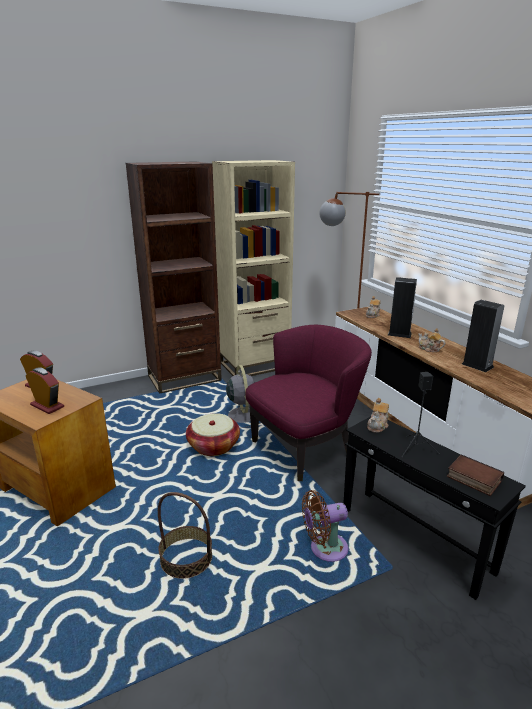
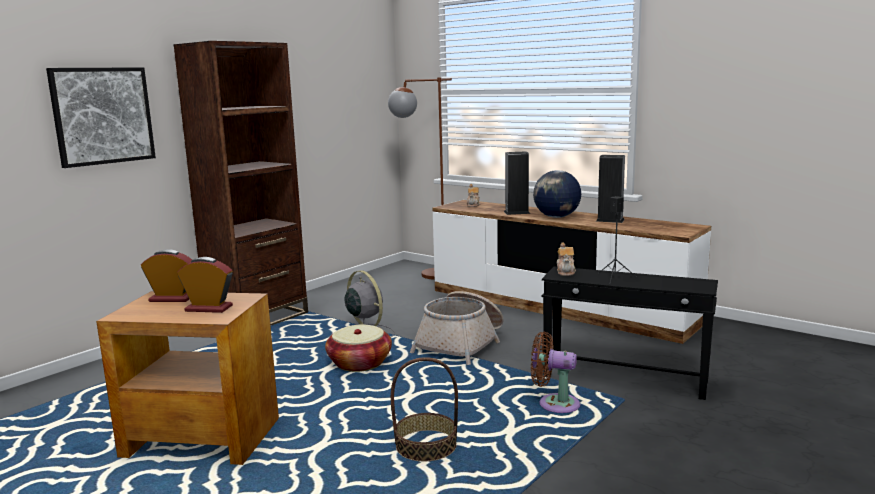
camera: 25 degrees left, 10 degrees down
beige bookcase [212,160,295,376] -> none
purple armchair [245,325,372,481] -> basket [410,291,503,365]
brown fan [302,490,348,562] -> brown fan turned 60 degrees clockwise [531,331,580,413]
teapot [418,328,445,352] -> globe [533,170,581,218]
book [447,454,504,496] -> none
none -> picture [46,67,156,168]

